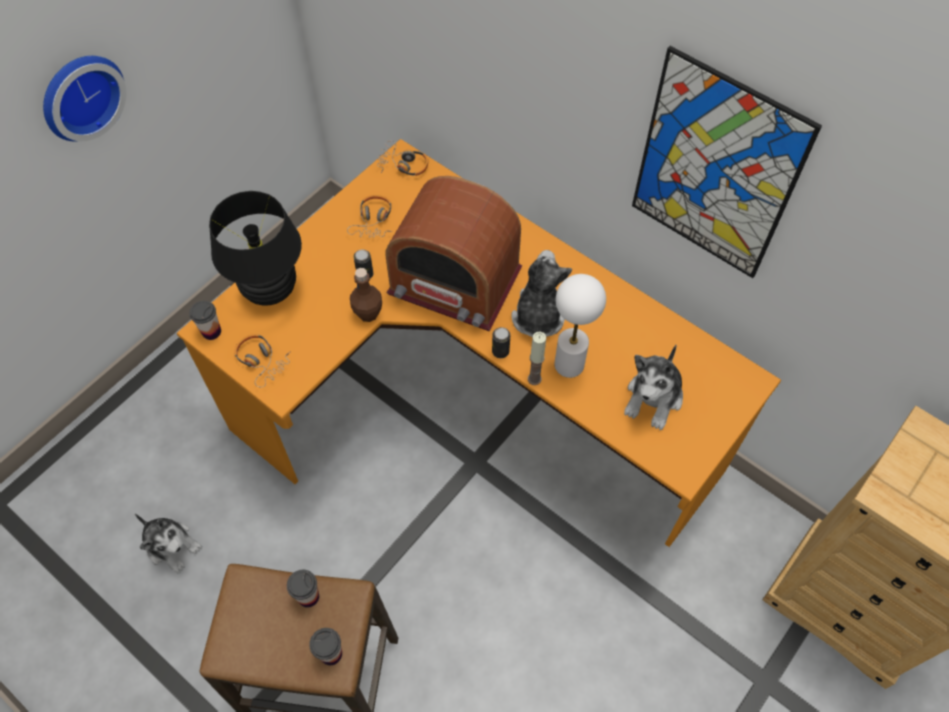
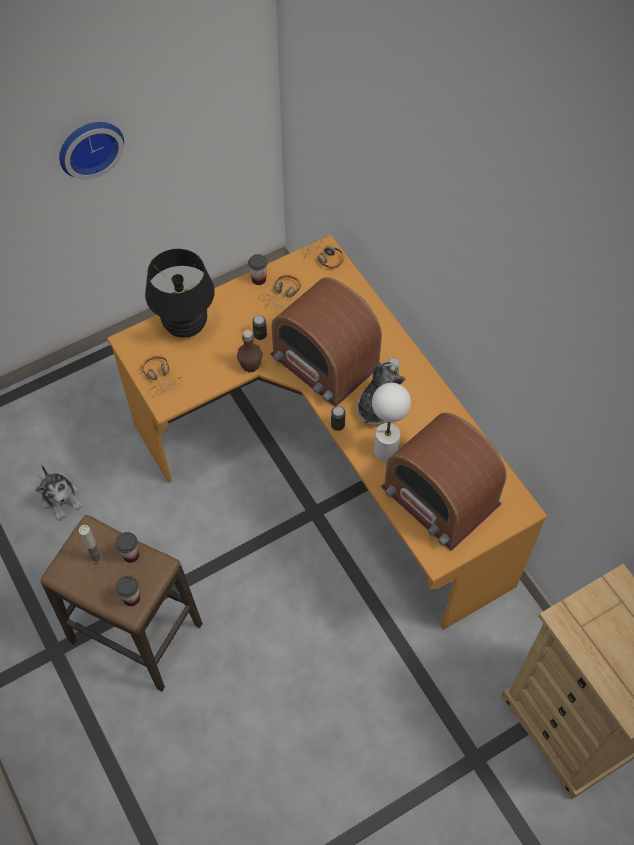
camera: 20 degrees right, 0 degrees up
cup [189,301,221,340] -> cup moved to [248,254,267,285]
candle [528,332,546,385] -> candle moved to [79,525,102,563]
plush toy [624,345,683,430] -> radio [381,413,507,551]
picture [632,46,822,278] -> none

